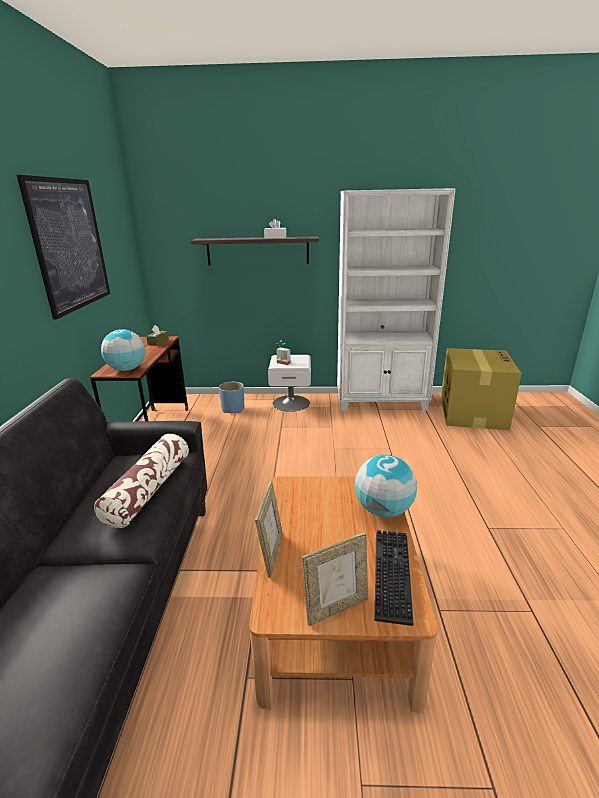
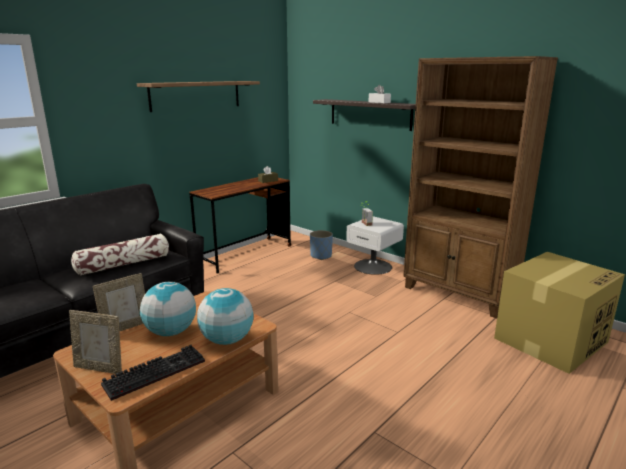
camera: 40 degrees right, 5 degrees down
picture [17,175,110,320] -> shelf [137,81,260,112]
globe [101,329,145,371] -> globe moved to [140,282,196,336]
white bookcase [337,188,456,411] -> brown bookcase [403,56,558,318]

